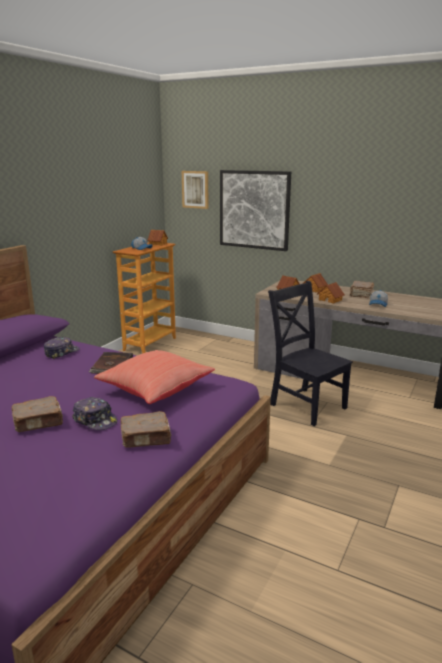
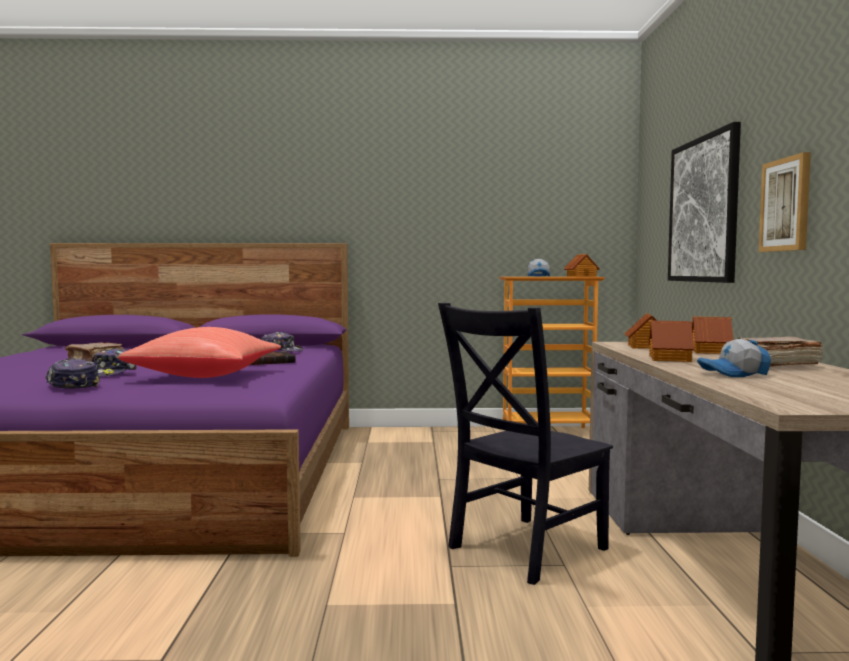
camera: 60 degrees right, 15 degrees down
brown book [121,411,171,448] -> cap [45,358,100,389]
picture [182,171,209,209] -> picture moved to [759,152,811,252]
black chair [268,281,353,426] -> black chair turned 150 degrees counterclockwise [438,303,613,585]

